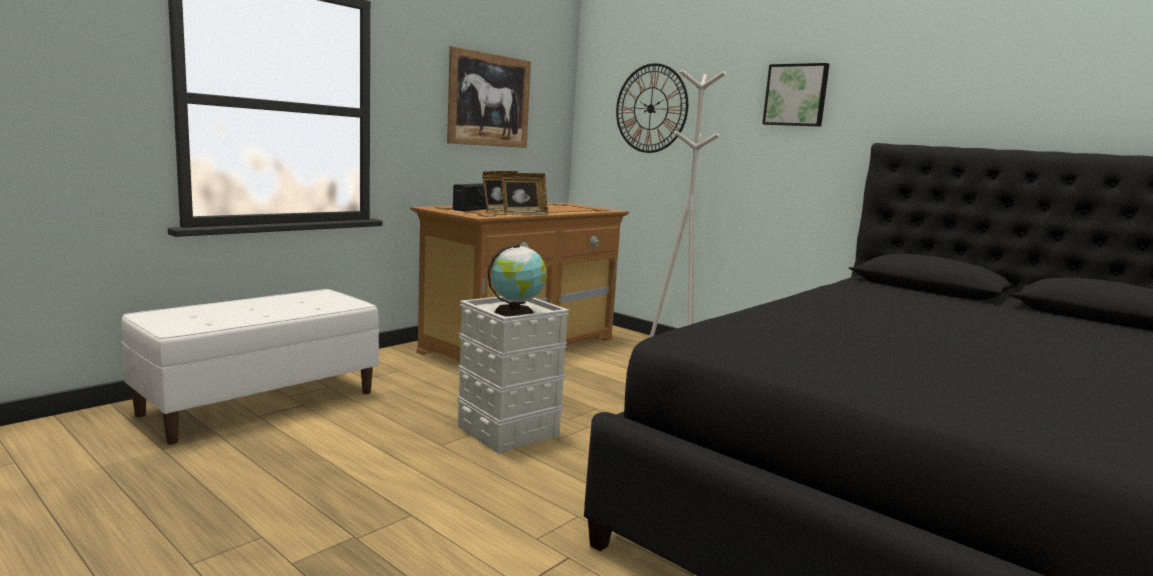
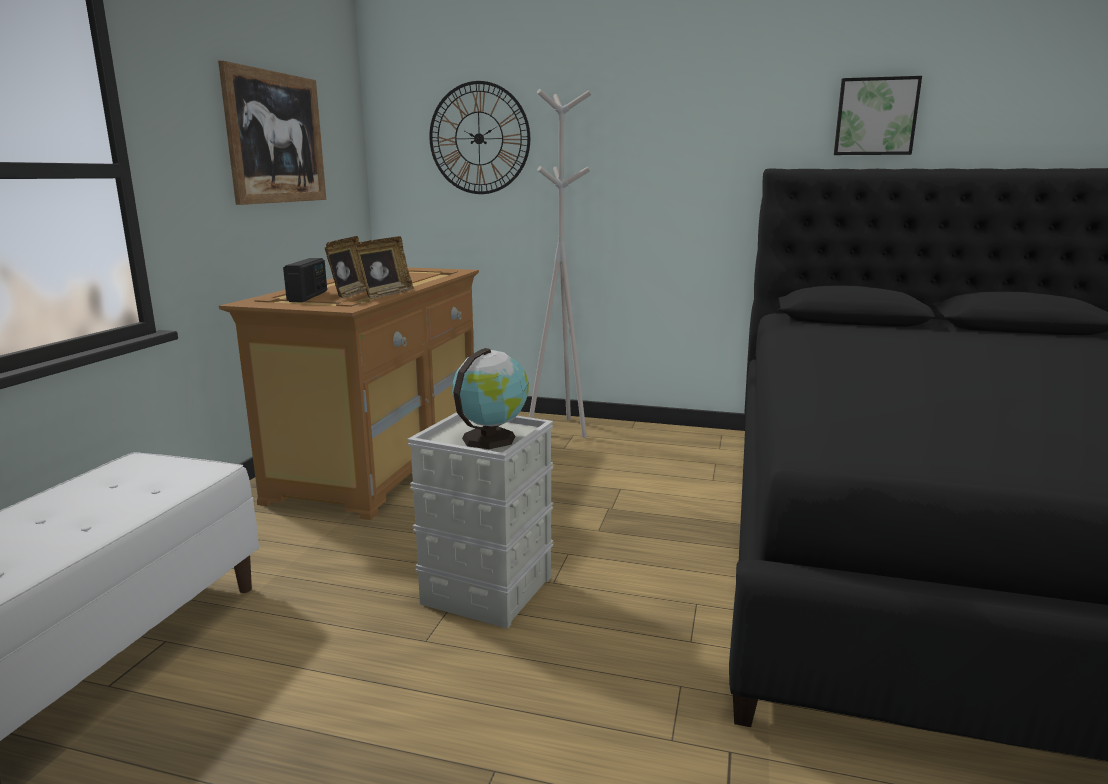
camera: 25 degrees left, 5 degrees up
picture [762,63,829,127] -> picture moved to [834,76,922,155]

